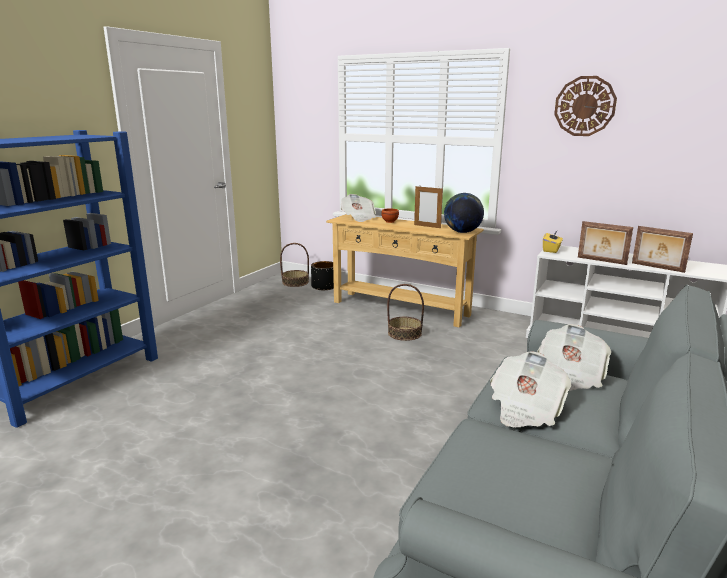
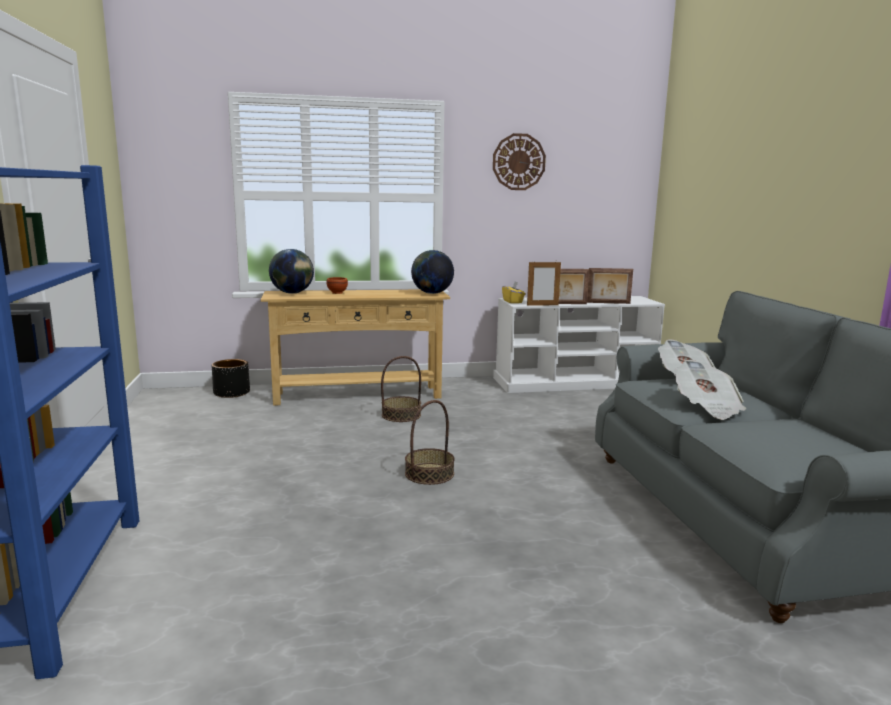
camera: 40 degrees left, 5 degrees down
basket [280,243,309,287] -> basket moved to [405,400,455,485]
newspaper [341,194,376,222] -> globe [269,249,314,294]
picture frame [414,186,443,228] -> picture frame moved to [527,262,561,306]

